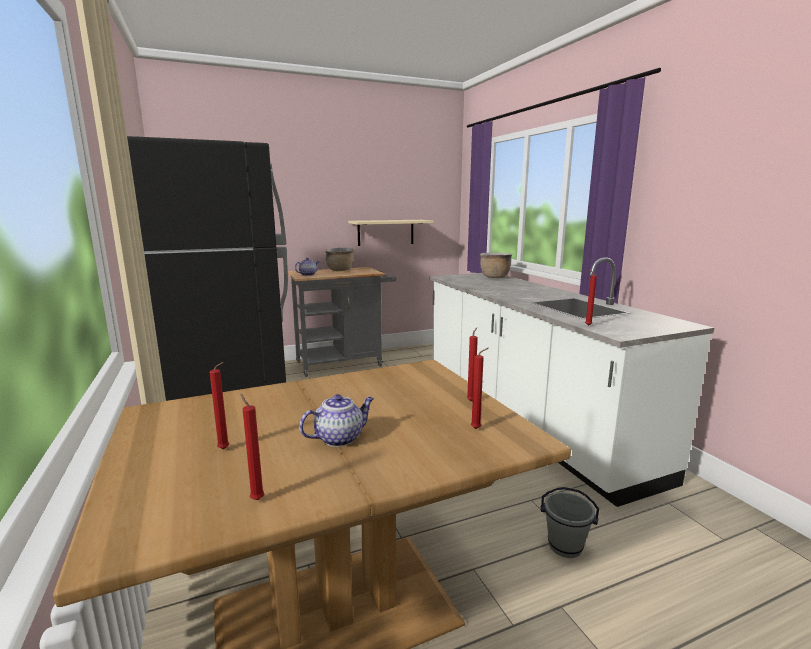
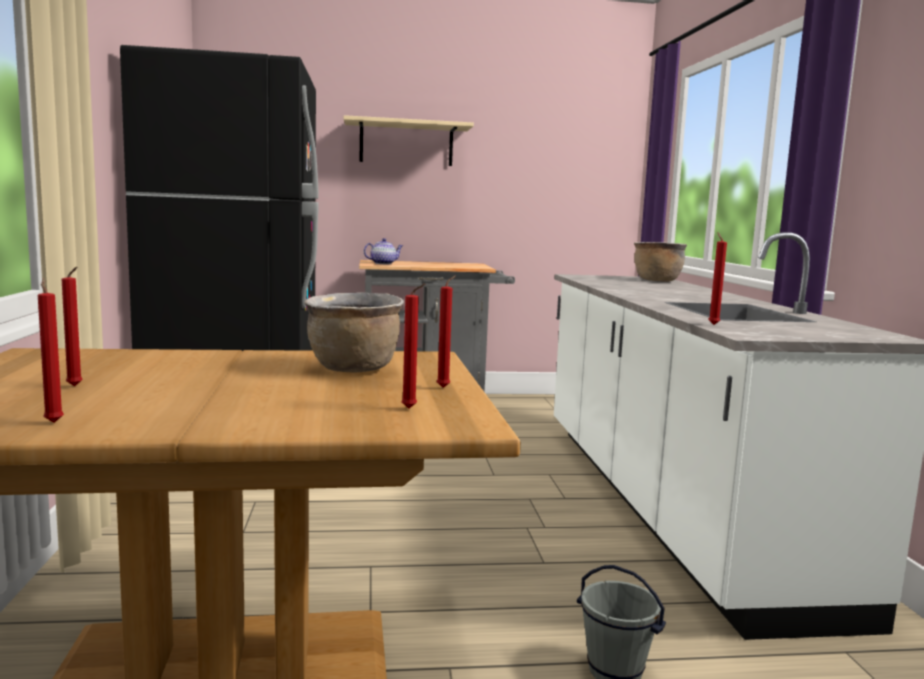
camera: 15 degrees right, 5 degrees down
teapot [299,394,374,447] -> none
brown cooking pot [325,248,354,271] -> brown cooking pot moved to [304,292,404,372]
beige shelf [348,220,434,246] -> beige shelf moved to [343,115,474,166]

